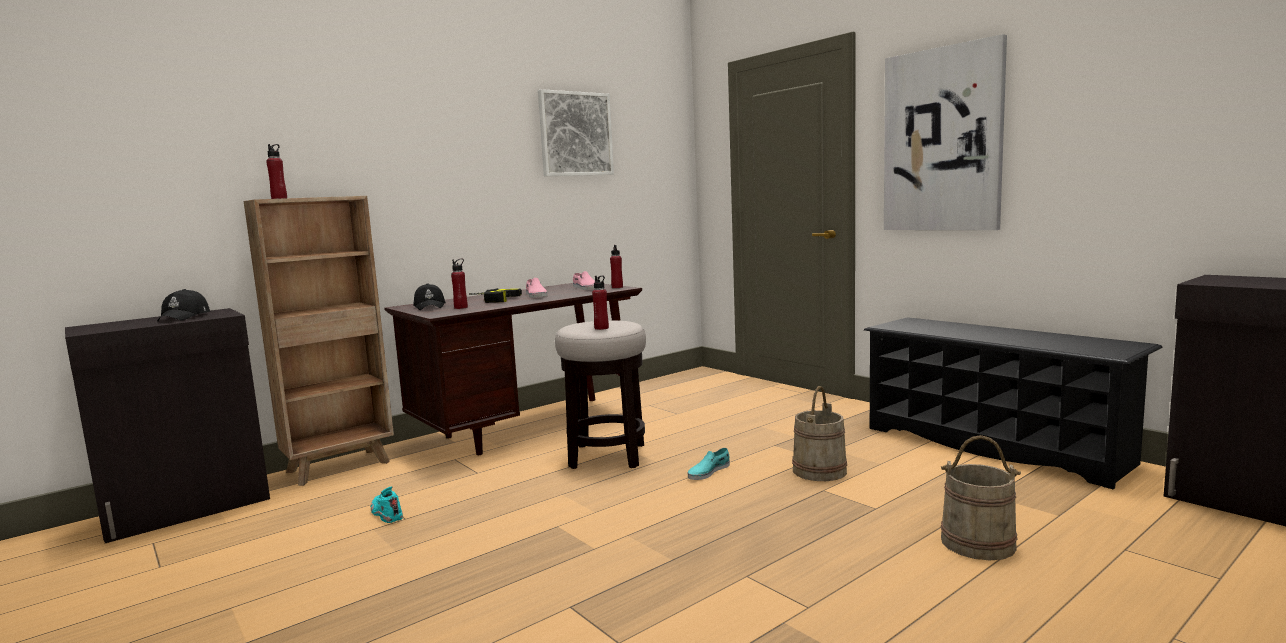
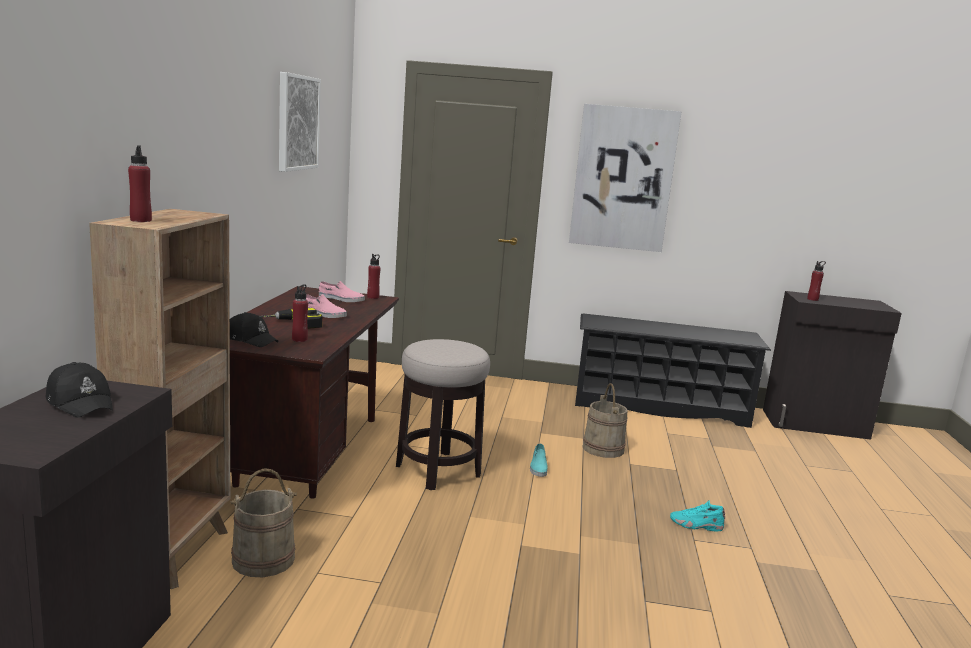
camera: 45 degrees left, 5 degrees up
turquoise shoe [371,487,403,523] -> turquoise shoe moved to [670,500,725,531]
red bottle [592,276,609,330] -> red bottle moved to [807,261,826,301]
beige bucket [941,435,1021,560] -> beige bucket moved to [230,468,297,577]

